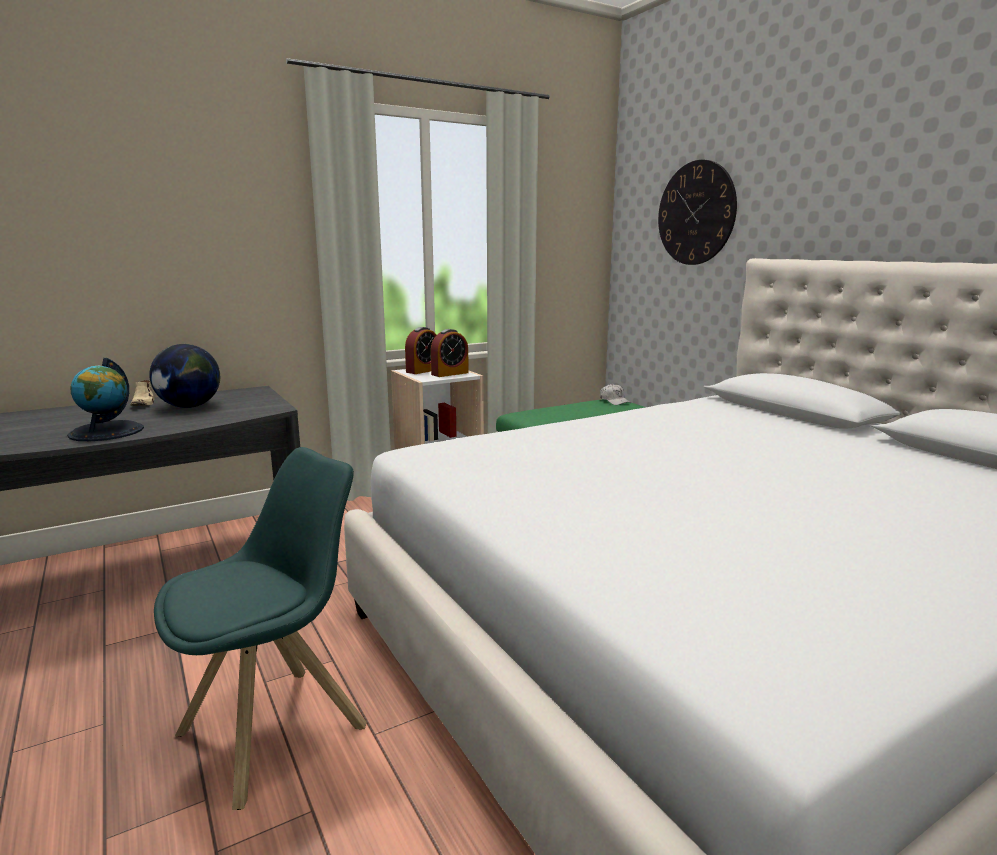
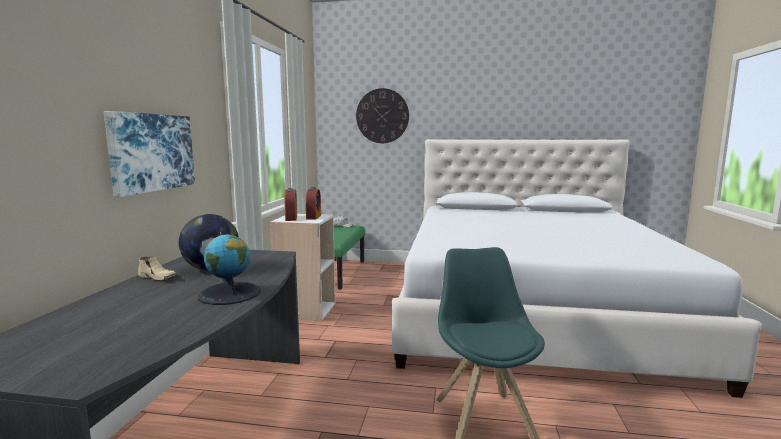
camera: 50 degrees left, 5 degrees down
none -> picture [104,111,195,197]

